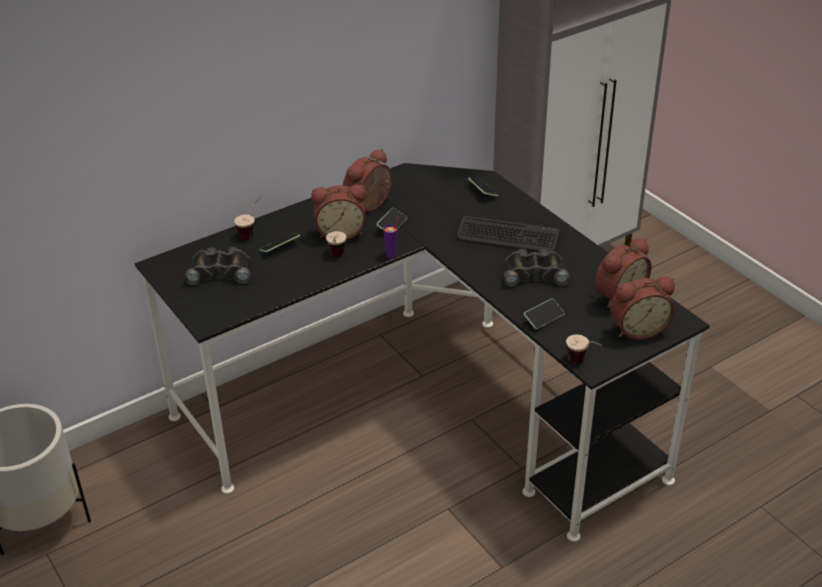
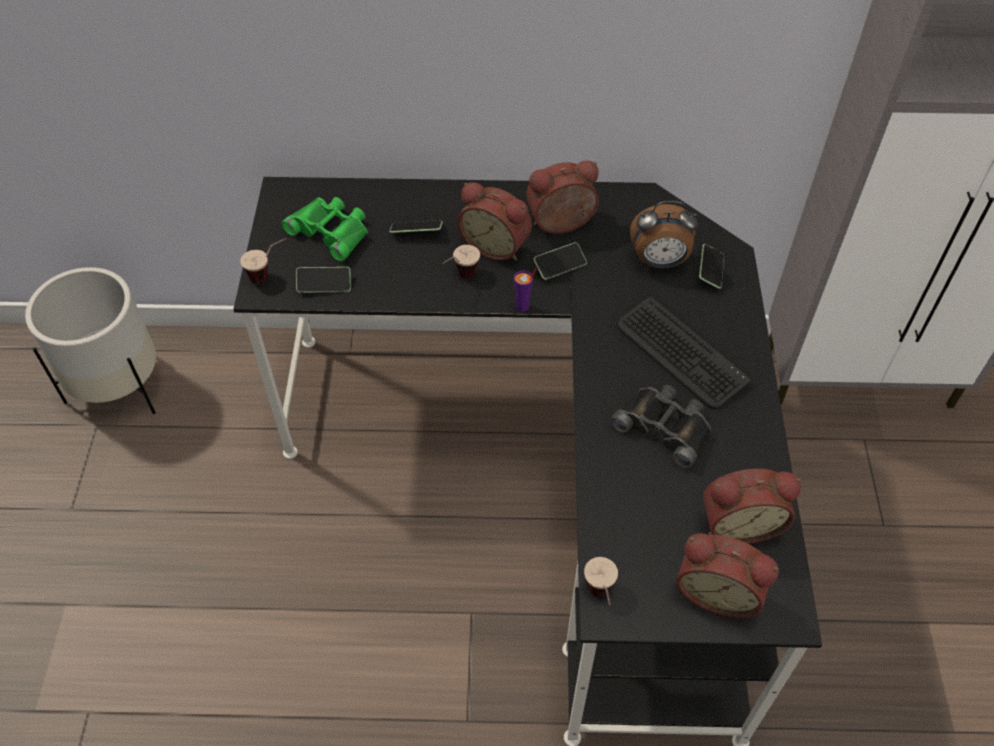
camera: 35 degrees right, 15 degrees up
black binoculars [185,247,251,285] -> green binoculars [282,197,368,262]
cup [234,196,261,240] -> cup moved to [240,238,287,284]
phone [524,299,565,329] -> phone moved to [296,267,351,293]
none -> alarm clock [630,201,698,268]

